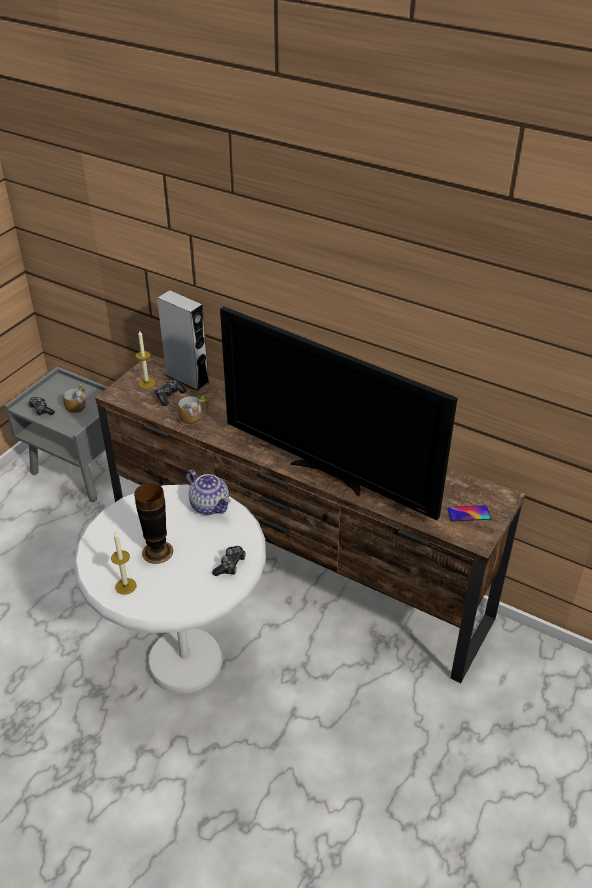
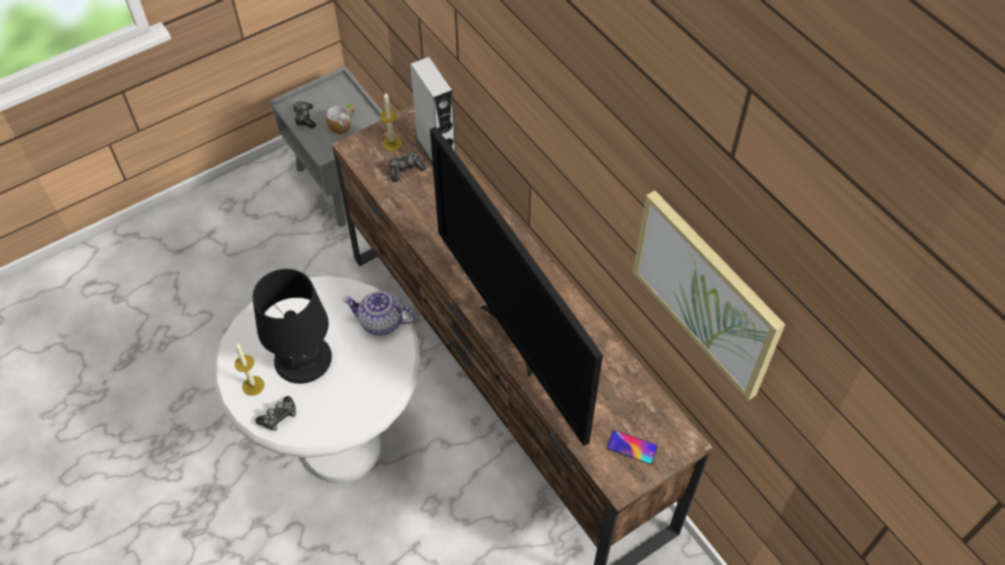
camera: 25 degrees right, 15 degrees up
vase [134,483,173,564] -> black table lamp [253,269,332,384]
mug [178,395,209,425] -> none
teapot [186,470,231,515] -> teapot turned 120 degrees clockwise [342,291,416,336]
game controller [212,546,246,576] -> game controller moved to [255,396,296,431]
none -> picture [633,190,785,400]

